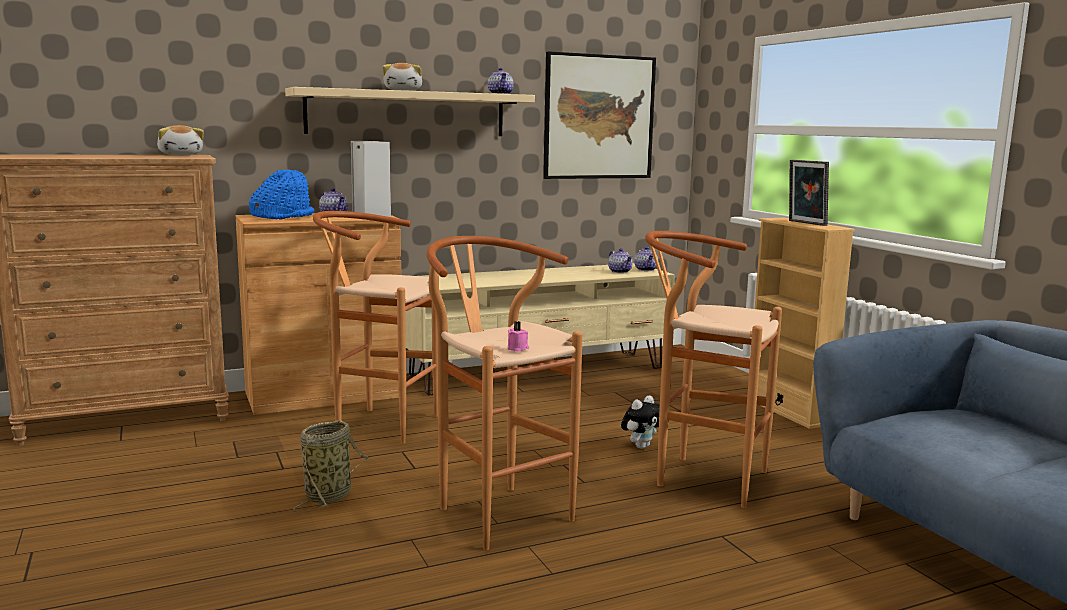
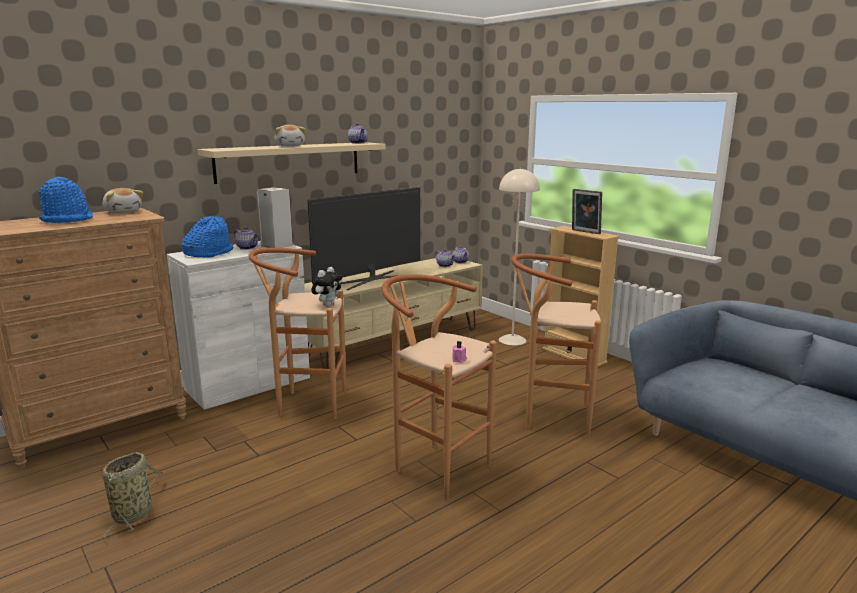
camera: 15 degrees left, 5 degrees up
brown cabinet [236,213,401,415] -> white cabinet [167,241,310,410]
basket [293,421,369,512] -> basket moved to [102,452,164,539]
picture [543,51,656,179] -> none
plush toy [621,395,660,449] -> plush toy moved to [311,267,342,306]
none -> blue hat [39,177,93,223]
none -> television [307,187,421,290]
none -> beige floor lamp [499,168,540,345]

